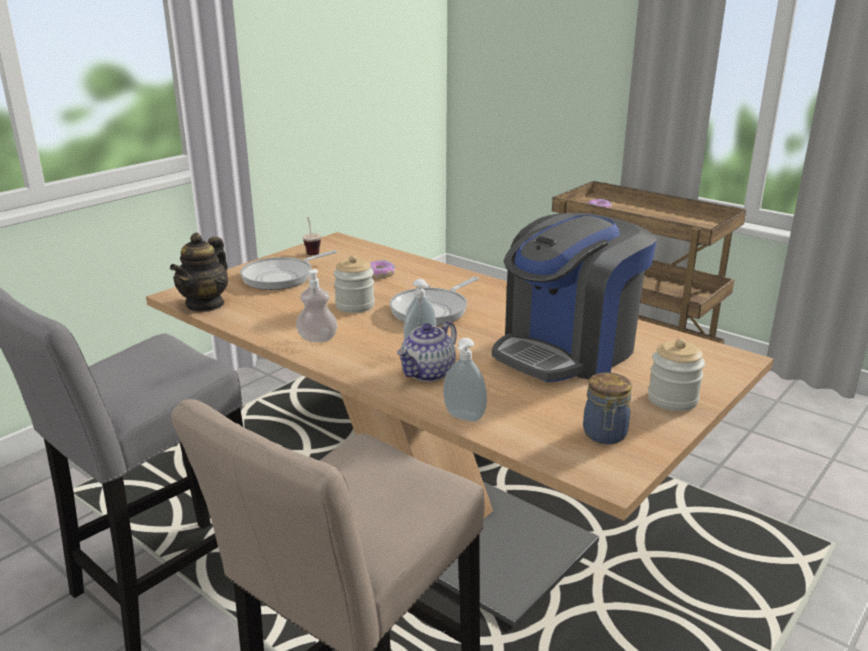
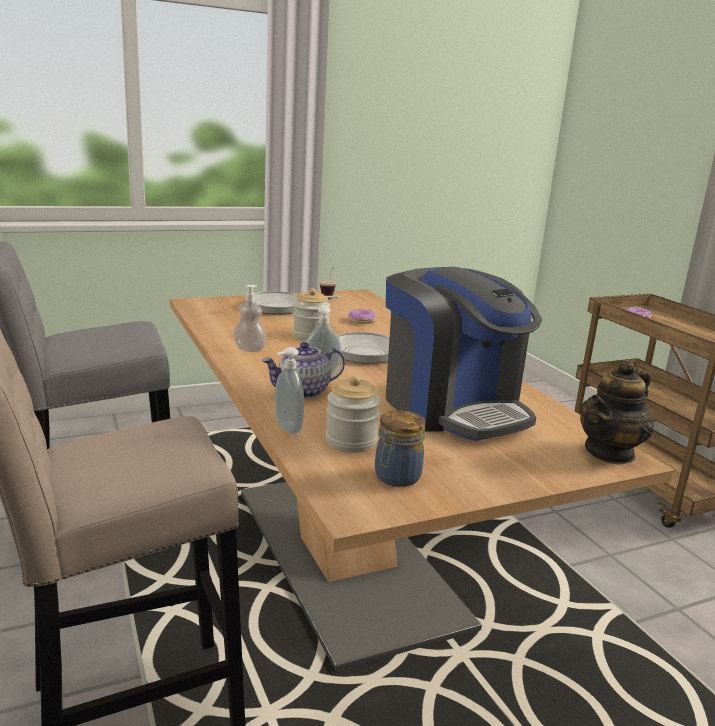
camera: 25 degrees right, 5 degrees down
teapot [170,233,228,312] -> teapot moved to [580,360,654,465]
coffee machine [492,213,657,382] -> coffee machine turned 105 degrees counterclockwise [386,267,542,441]
jar [648,339,705,411] -> jar moved to [325,375,381,453]

